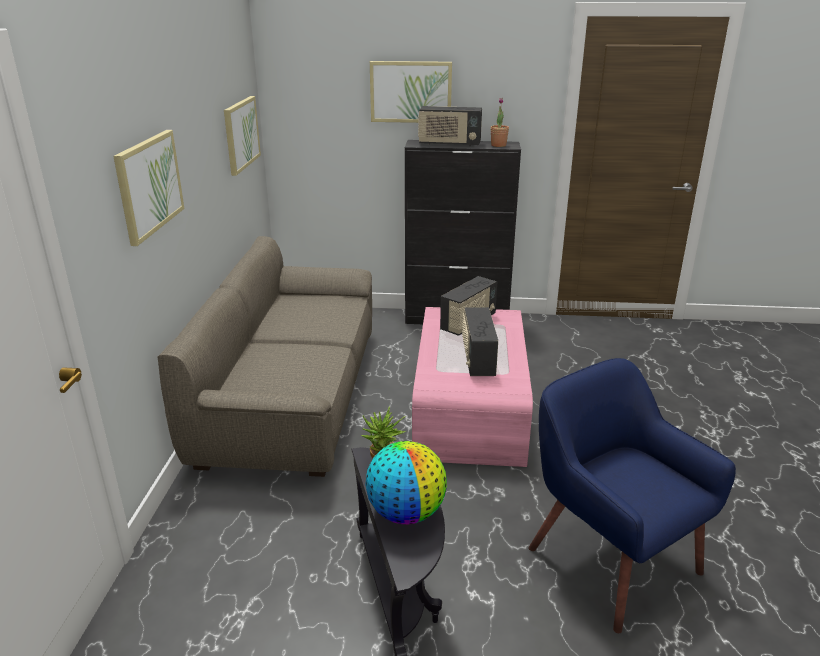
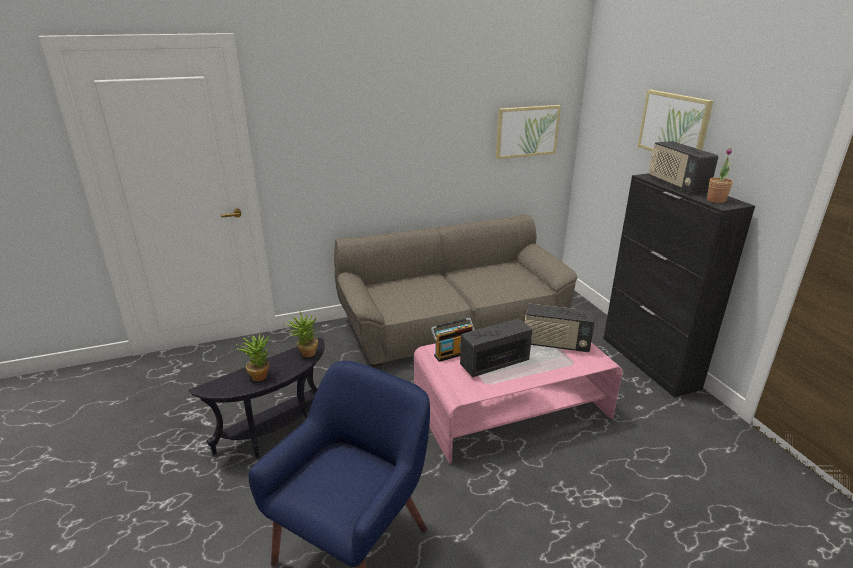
camera: 65 degrees right, 0 degrees up
picture [113,130,184,246] -> none
globe [365,441,447,524] -> potted plant [236,333,269,381]
none -> radio [431,318,475,362]

